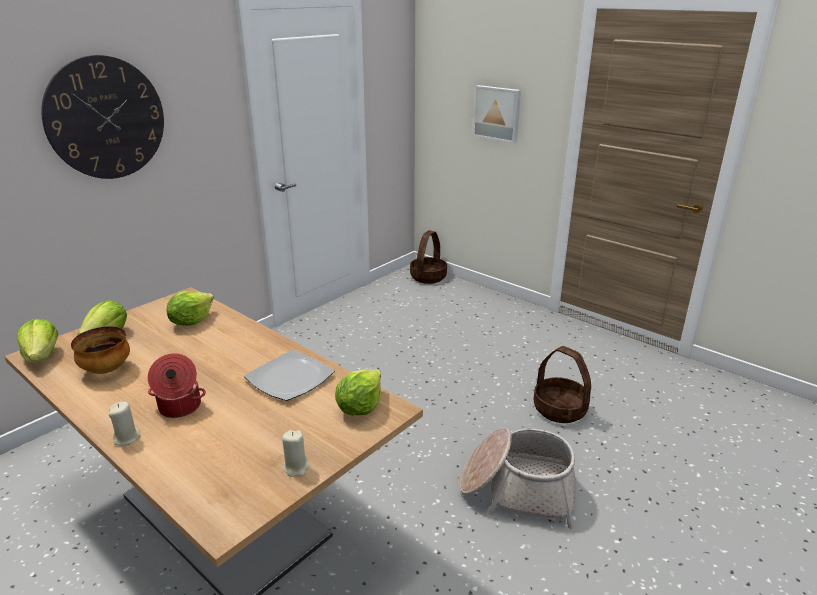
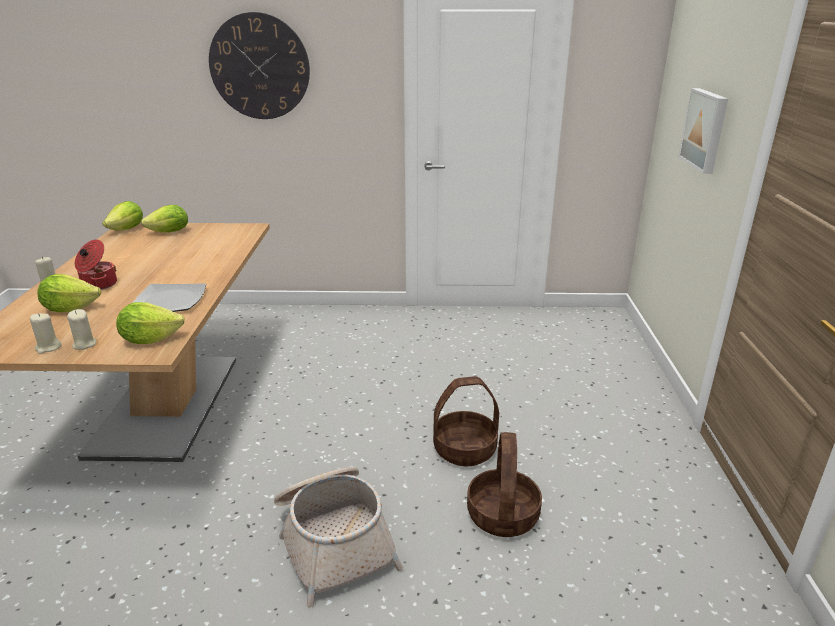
camera: 50 degrees right, 0 degrees up
bowl [71,327,130,374] -> none
lettuce [166,291,214,326] -> lettuce moved to [37,274,101,312]
basket [410,230,447,284] -> basket moved to [433,376,499,466]
none -> beige candle [67,309,96,350]

